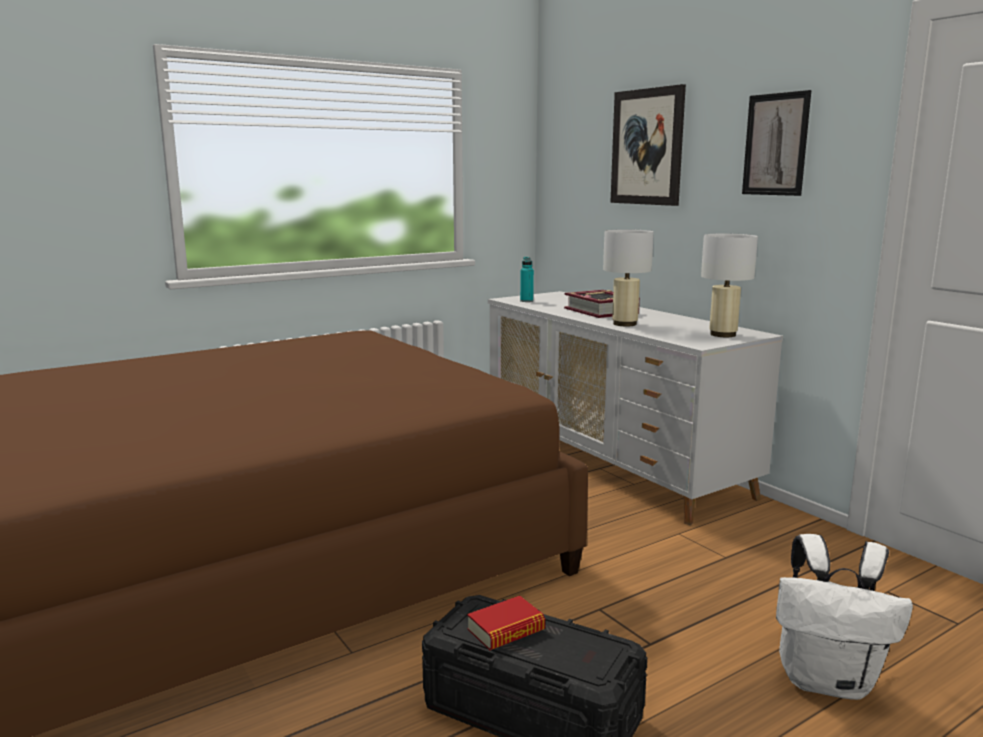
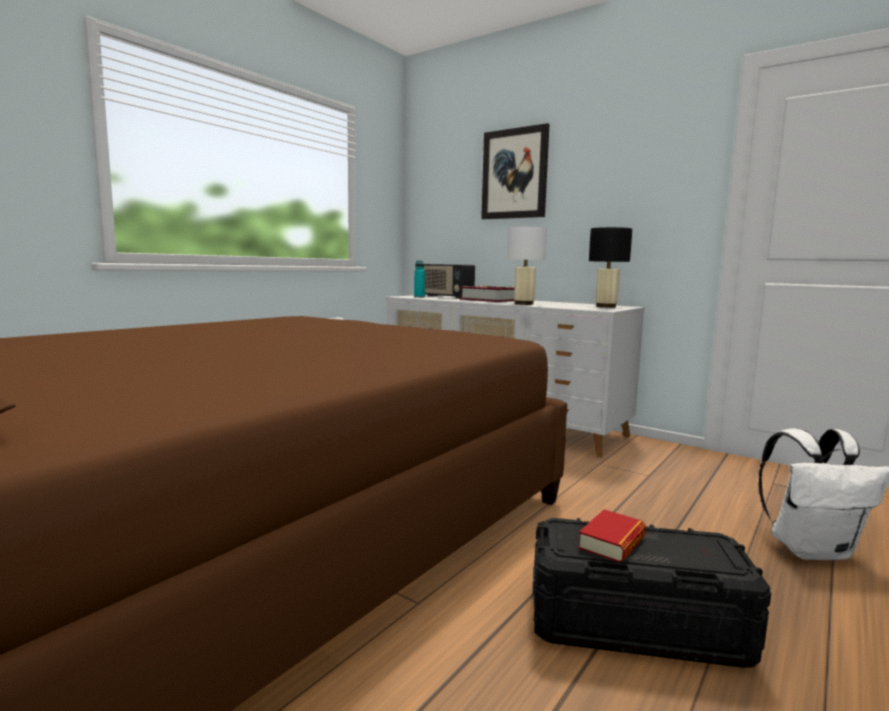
camera: 20 degrees left, 5 degrees down
white table lamp [701,233,758,337] -> black table lamp [589,227,632,308]
picture [742,90,811,196] -> none
none -> radio [424,264,475,298]

